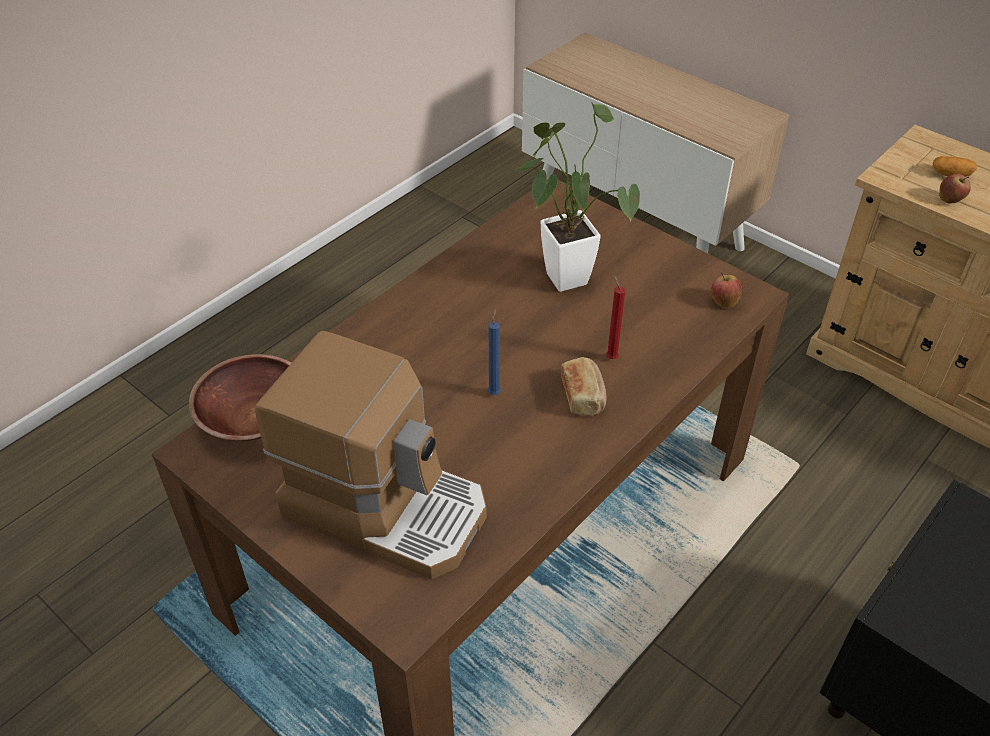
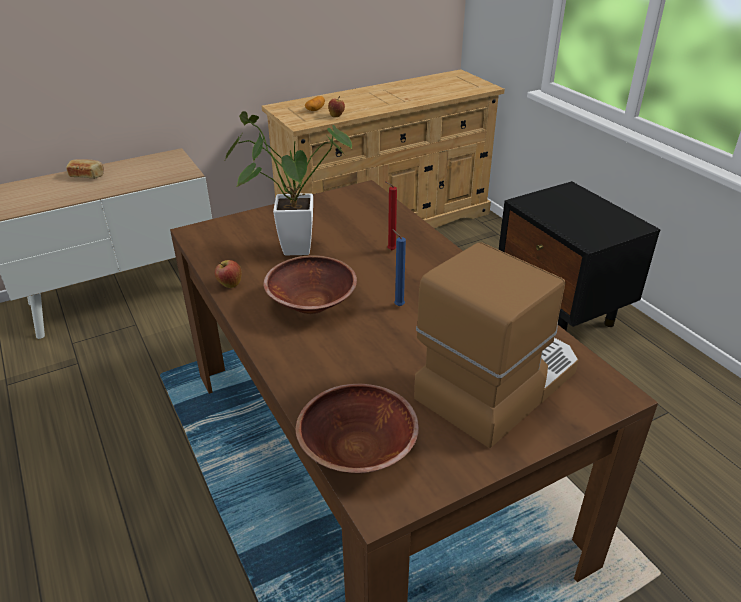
camera: 70 degrees left, 10 degrees down
bread [561,357,606,416] -> bread moved to [66,159,104,179]
apple [711,272,742,308] -> apple moved to [215,260,242,288]
none -> brown bowl [263,255,357,314]

